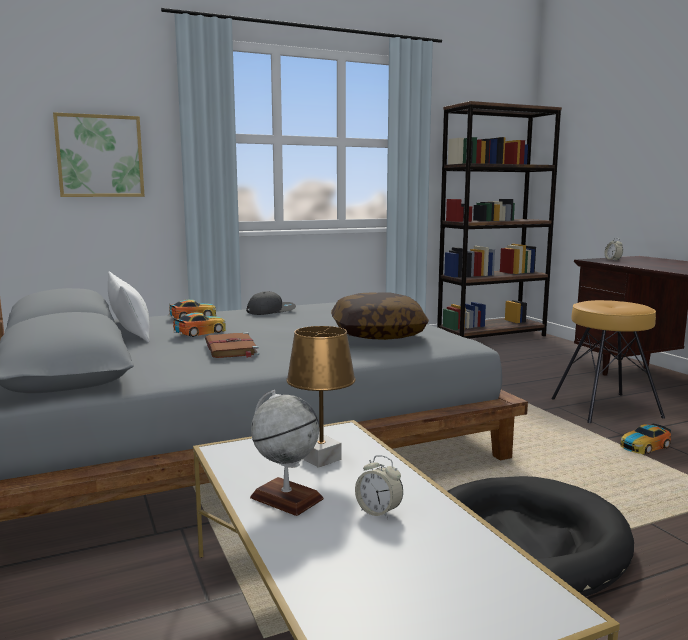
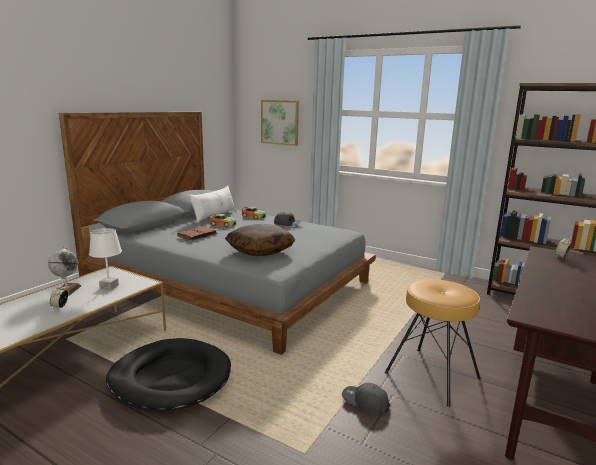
camera: 55 degrees right, 5 degrees up
brown table lamp [286,326,356,468] -> white table lamp [89,228,122,290]
toy car [620,424,671,454] -> grey cap [342,383,389,414]

